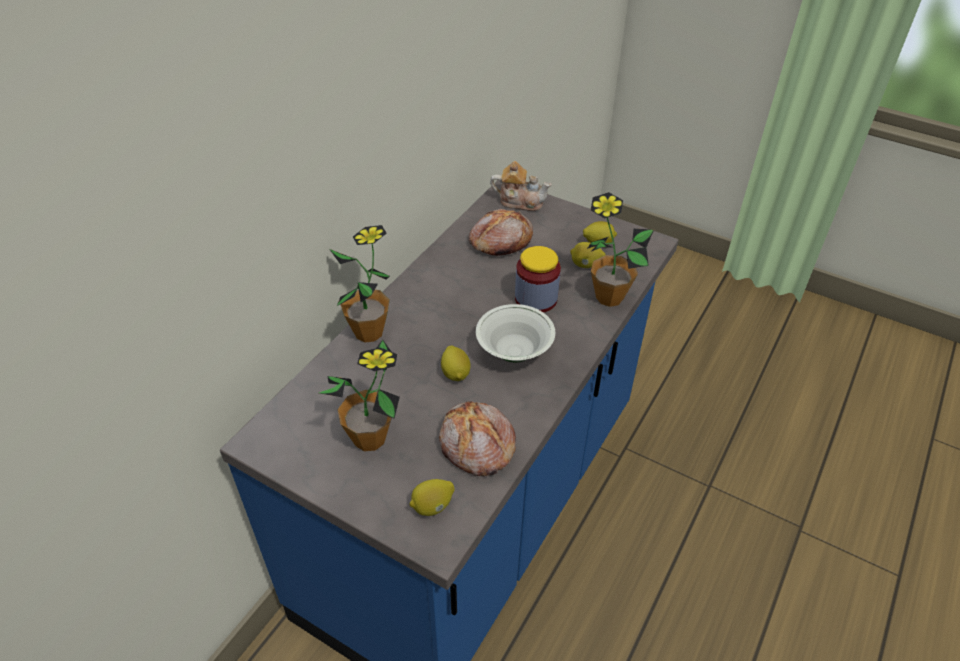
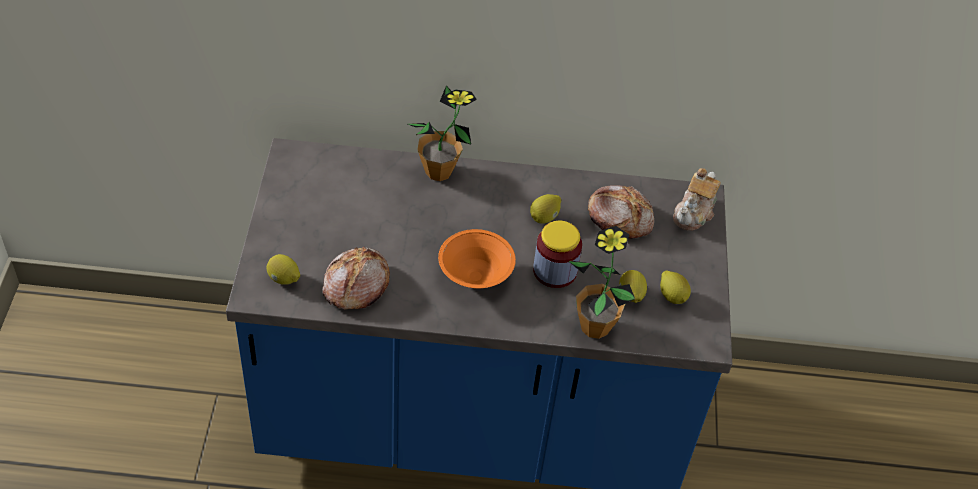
camera: 60 degrees right, 5 degrees up
potted plant [319,340,400,451] -> none
lemon [441,345,470,381] -> lemon moved to [530,194,561,224]
white bowl [476,304,555,362] -> orange bowl [438,229,516,288]
teapot [490,161,552,211] -> teapot turned 45 degrees clockwise [673,168,721,231]

